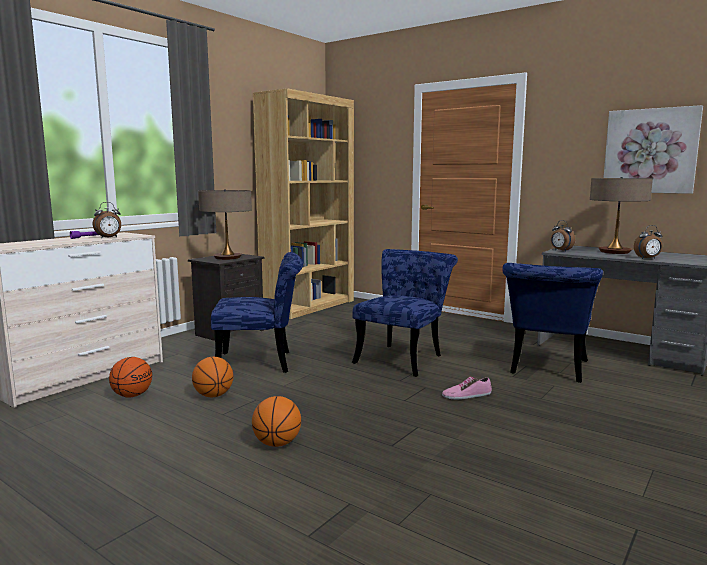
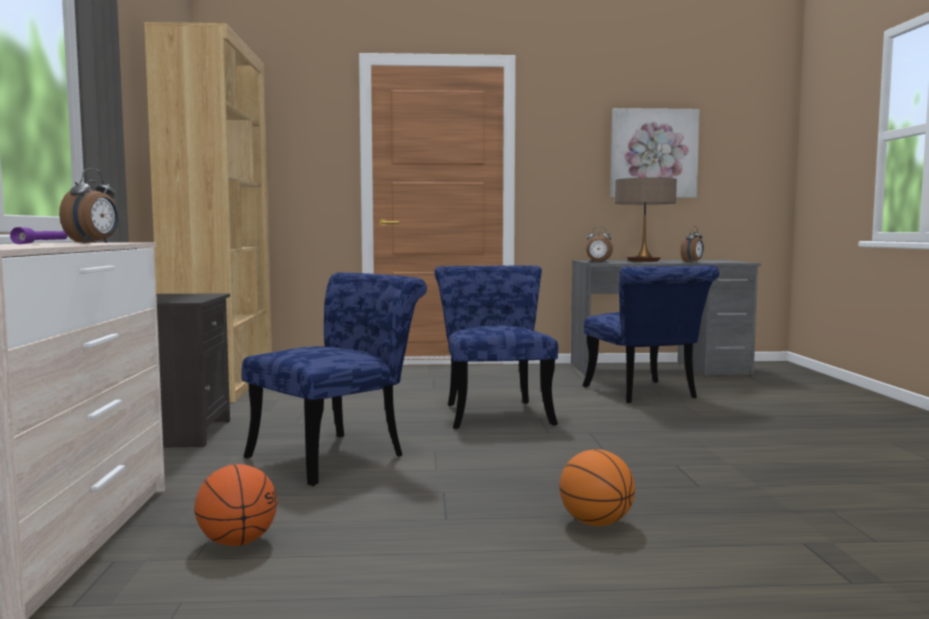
camera: 40 degrees left, 5 degrees down
basketball [192,357,233,397] -> none
table lamp [198,189,252,260] -> none
shoe [442,376,492,400] -> none

